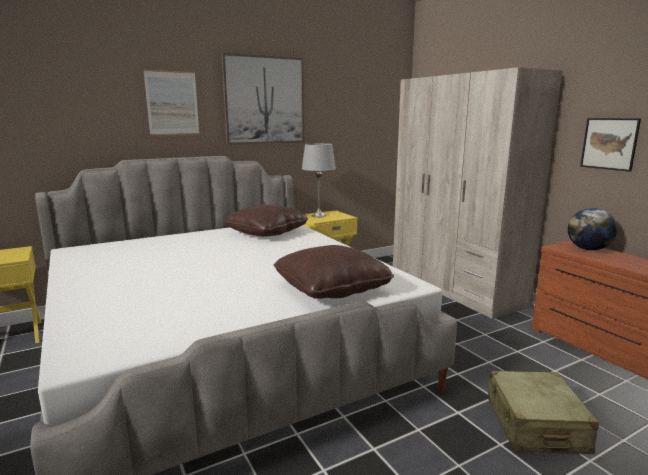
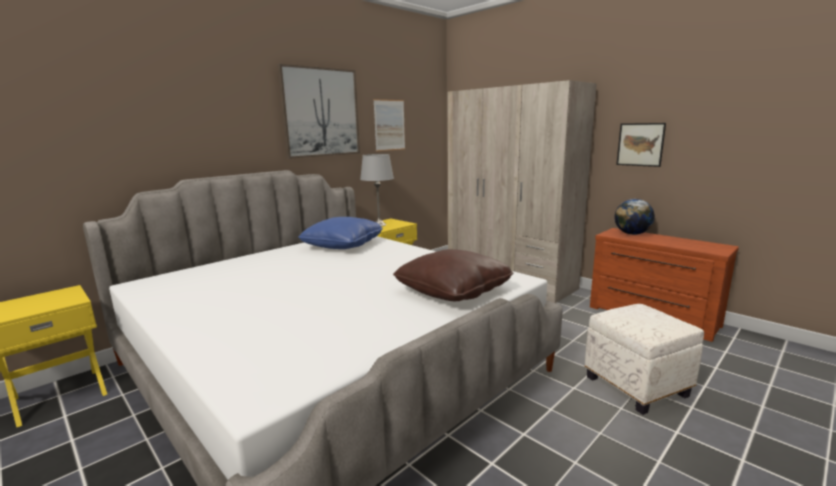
camera: 15 degrees left, 0 degrees up
picture [143,70,199,135] -> picture moved to [373,99,405,151]
brown pillow [223,204,308,237] -> blue pillow [298,217,383,249]
beige suitcase [488,371,599,454] -> white ottoman [585,304,704,415]

